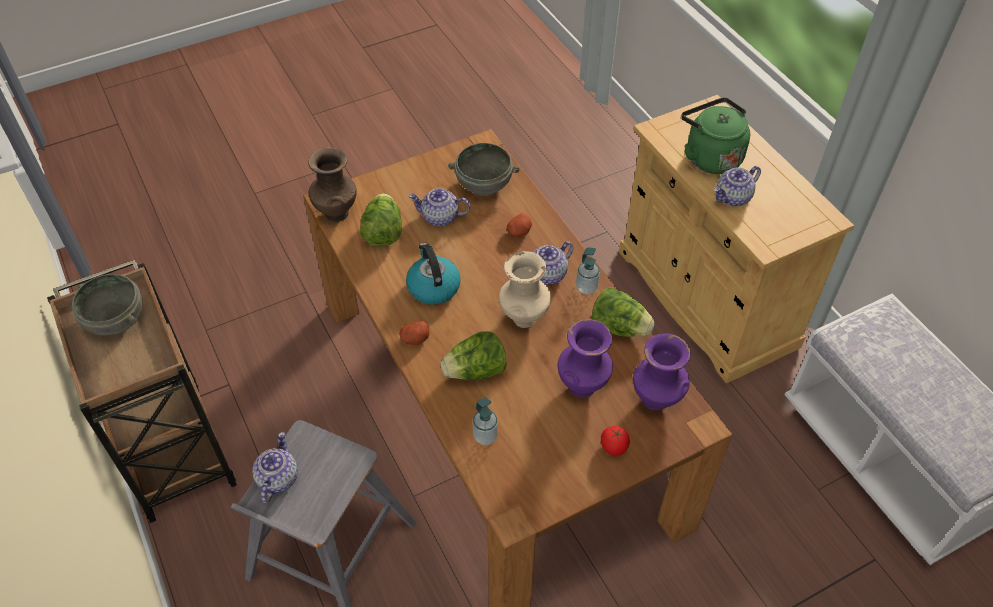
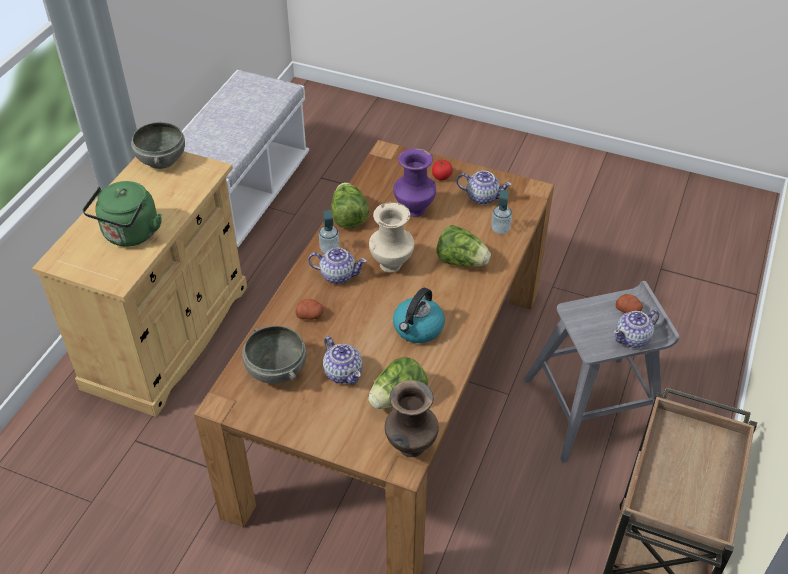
camera: 130 degrees left, 5 degrees down
grey bowl [72,274,143,335] -> grey bowl moved to [131,122,185,169]
potato [399,321,430,345] -> potato moved to [616,294,643,313]
purple vase [633,334,691,410] -> none
teapot [714,166,761,206] -> teapot moved to [456,171,512,205]

